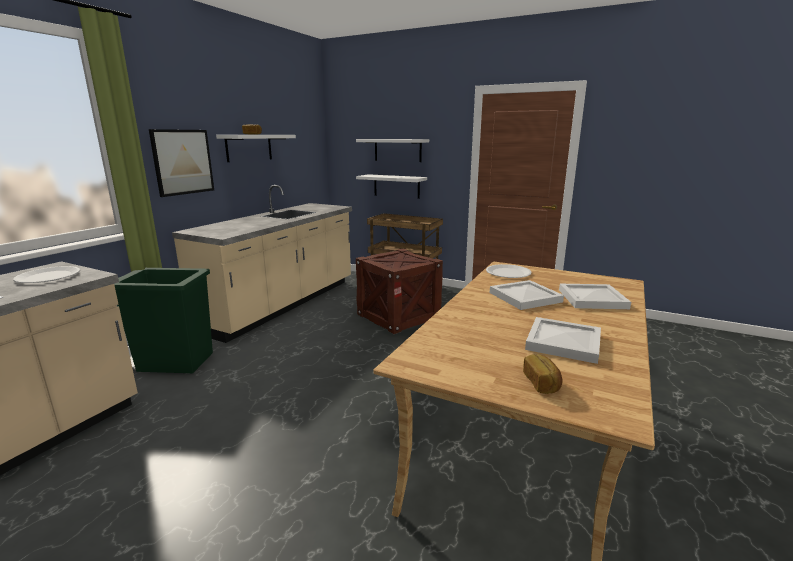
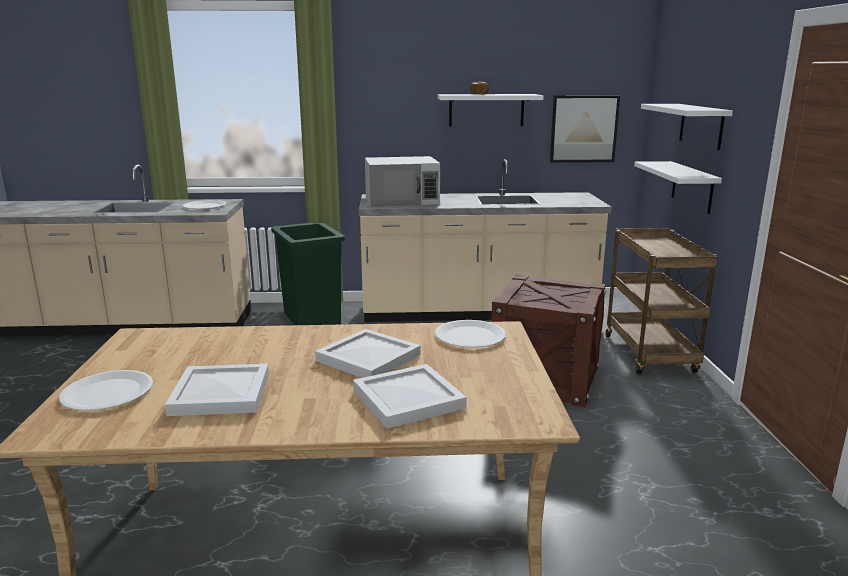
camera: 60 degrees right, 0 degrees up
picture [149,129,214,197] -> picture moved to [550,95,620,163]
bread [523,355,563,394] -> white plate [59,370,153,411]
none -> white microwave [365,156,440,207]

